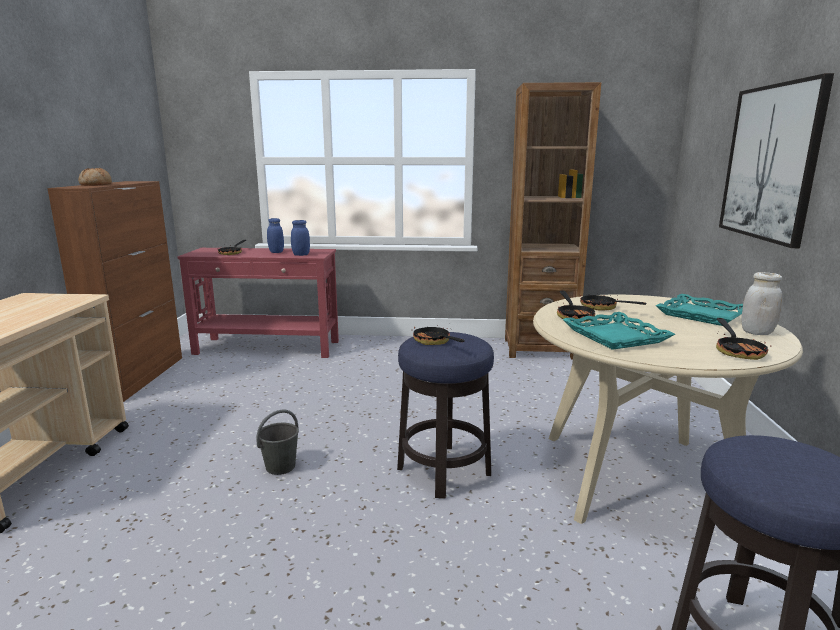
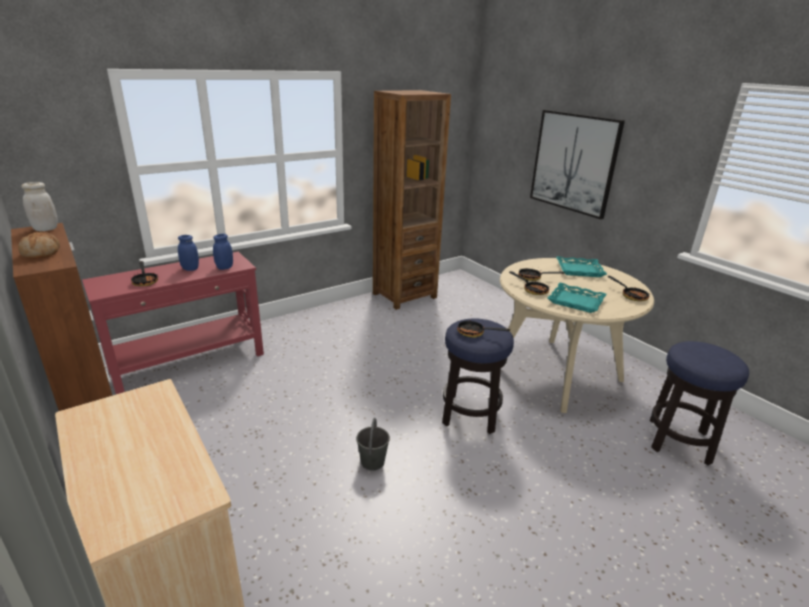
camera: 40 degrees left, 10 degrees up
white jar [741,272,782,335] -> white jar moved to [21,182,58,231]

